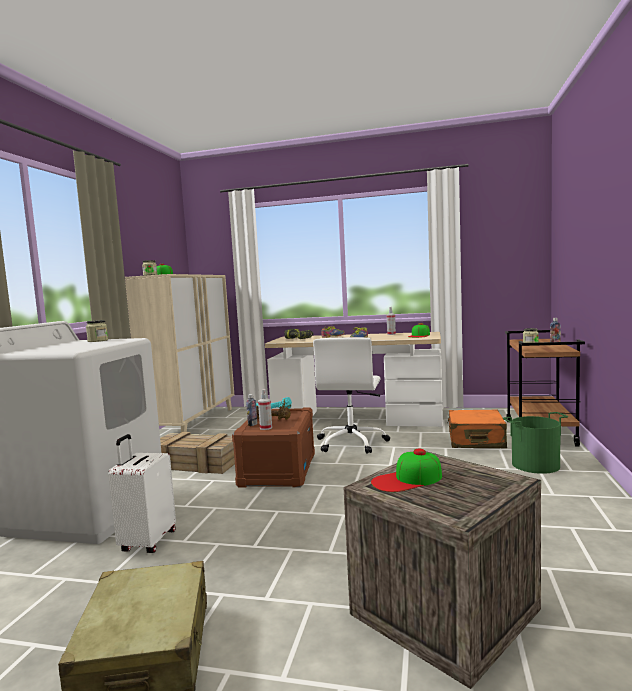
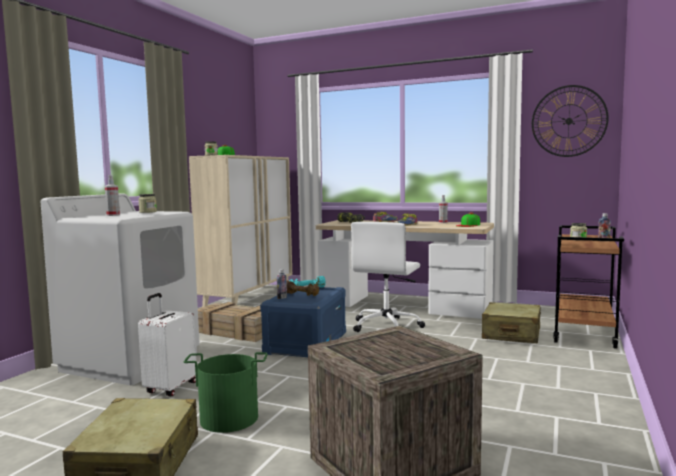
camera: 10 degrees right, 0 degrees up
brown storage box [232,407,315,488] -> blue storage box [260,286,346,357]
spray bottle [258,389,272,430] -> spray bottle moved to [105,175,120,216]
cap [371,449,442,492] -> none
orange suitcase [447,409,507,448] -> beige suitcase [482,302,541,343]
green bucket [503,412,568,474] -> green bucket moved to [184,352,268,433]
none -> wall clock [532,85,609,157]

